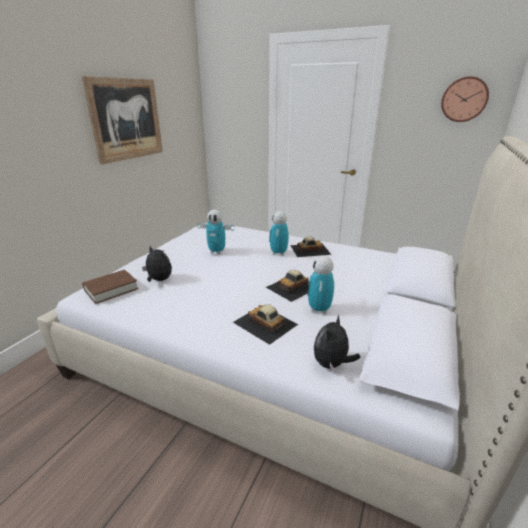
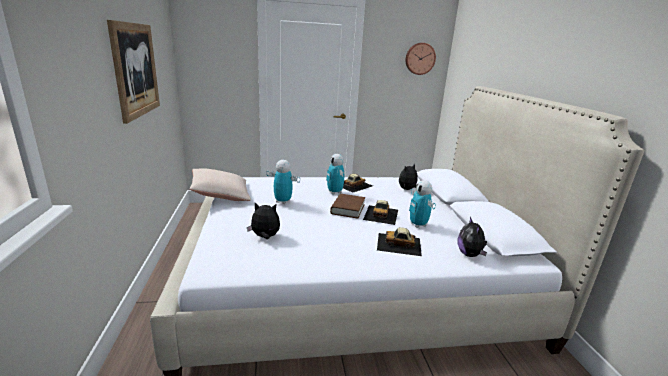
camera: 35 degrees left, 5 degrees down
brown book [82,270,139,304] -> brown book moved to [330,194,365,219]
toy robot [197,210,234,254] -> toy robot turned 135 degrees counterclockwise [266,160,300,204]
none -> beige pillow [190,168,251,201]
none -> plush toy [399,163,418,190]

